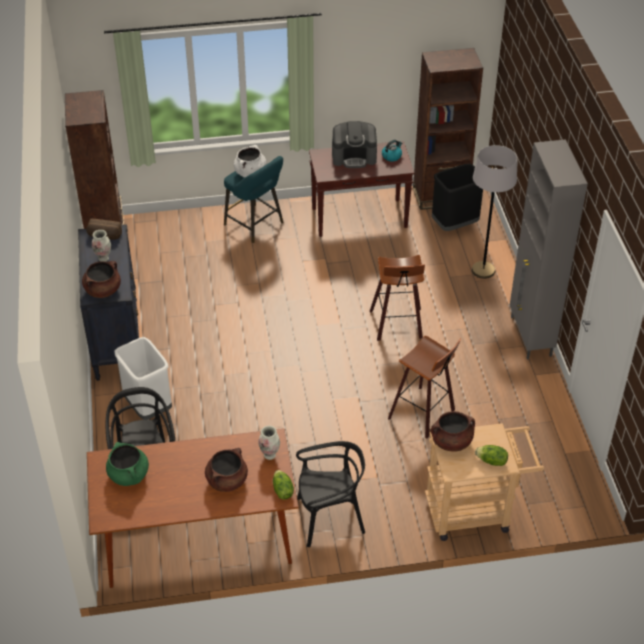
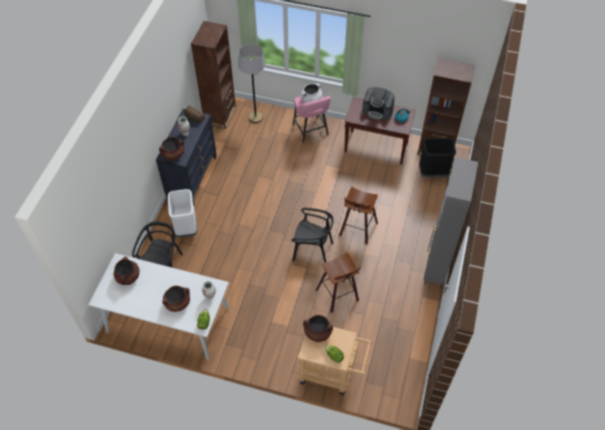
camera: 25 degrees right, 10 degrees up
brown dining table [87,428,298,588] -> white dining table [88,253,229,360]
green cooking pot [106,442,149,486] -> brown cooking pot [114,257,139,285]
turquoise stool [224,156,284,243] -> pink stool [293,96,331,143]
black chair [296,441,365,547] -> black chair moved to [292,208,334,262]
grey floor lamp [472,145,517,279] -> grey floor lamp moved to [238,44,265,123]

